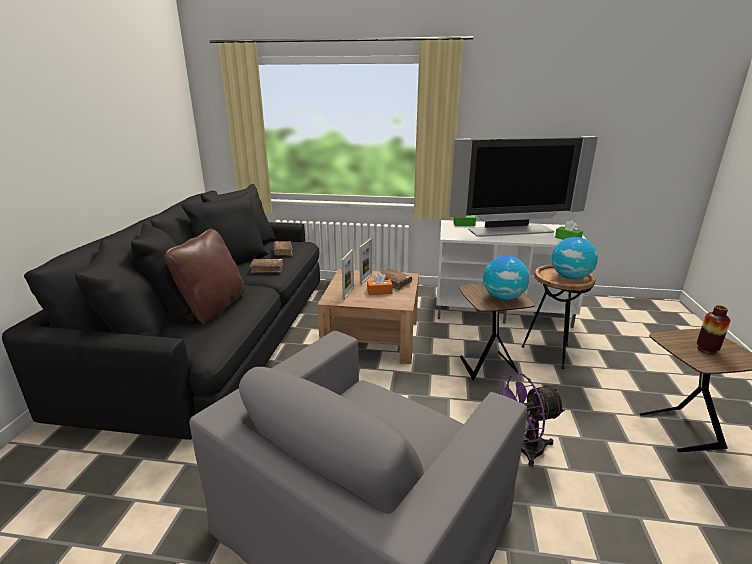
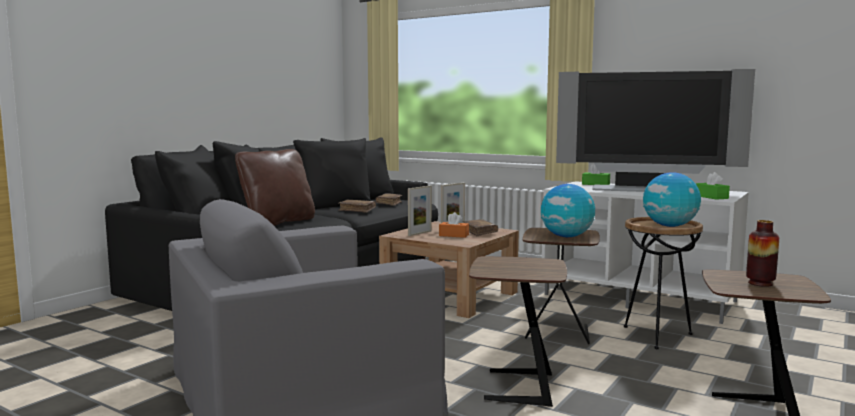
camera: 25 degrees right, 15 degrees down
purple fan [493,372,565,467] -> brown side table [469,256,567,407]

